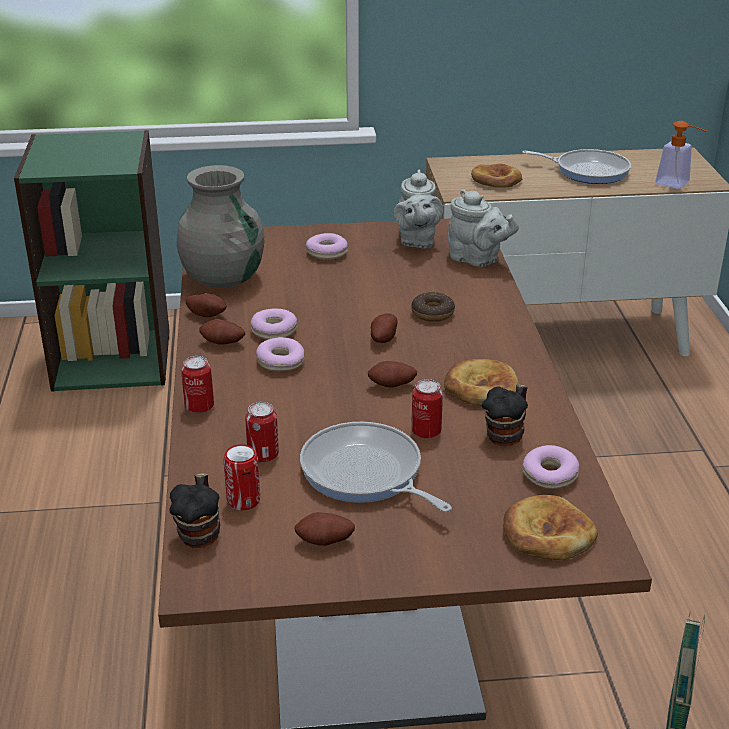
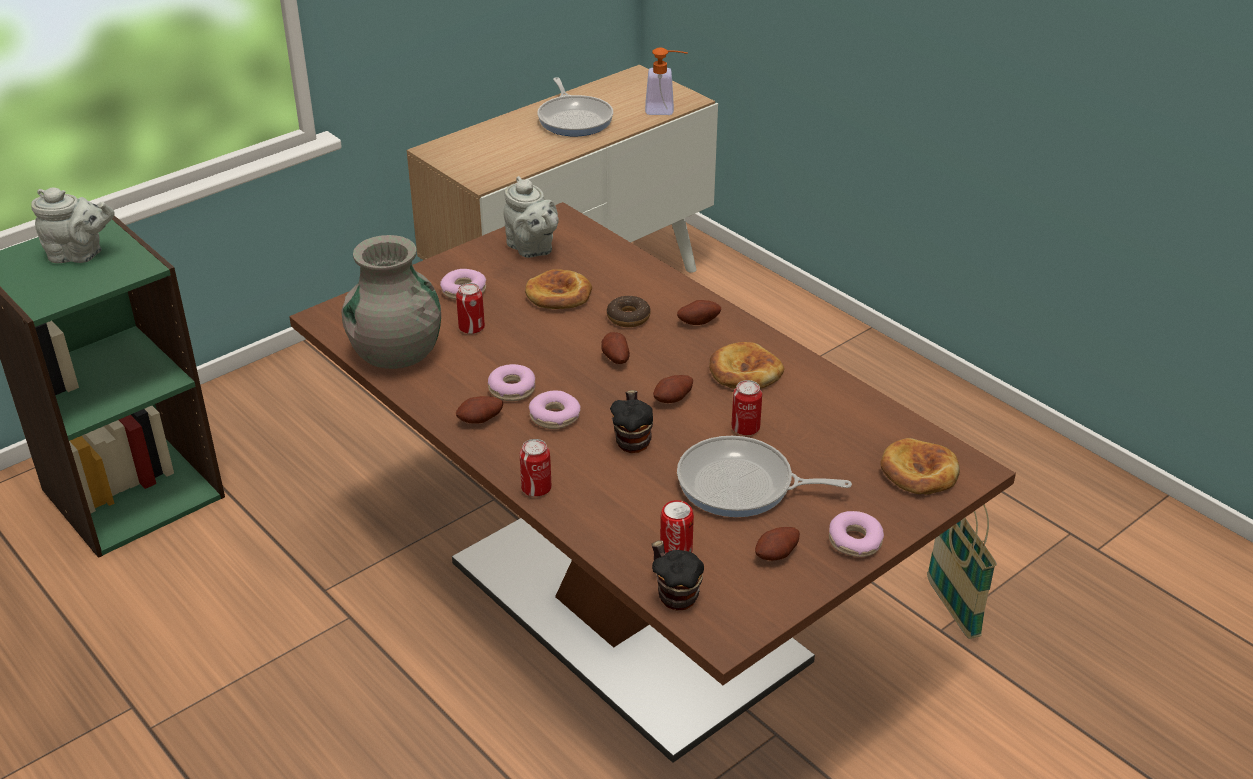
camera: 35 degrees left, 5 degrees up
potato [186,293,227,317] -> potato moved to [677,300,721,325]
can [245,402,279,462] -> can moved to [456,283,485,334]
grey teapot [448,189,519,267] -> grey teapot moved to [31,188,114,263]
bread [471,163,522,187] -> bread moved to [525,269,592,309]
mug [482,384,528,446] -> mug moved to [610,390,653,453]
frying pan [522,149,631,184] -> frying pan turned 90 degrees clockwise [537,77,613,136]
donut [523,445,579,489] -> donut moved to [829,511,884,557]

